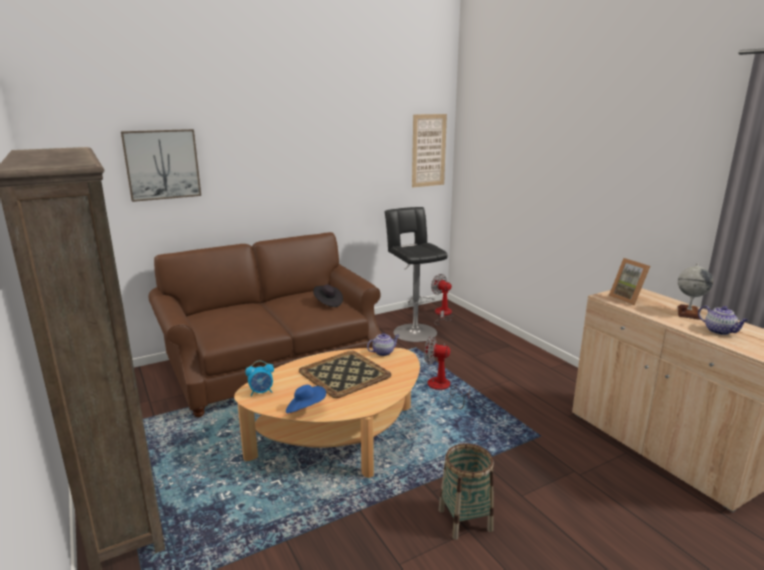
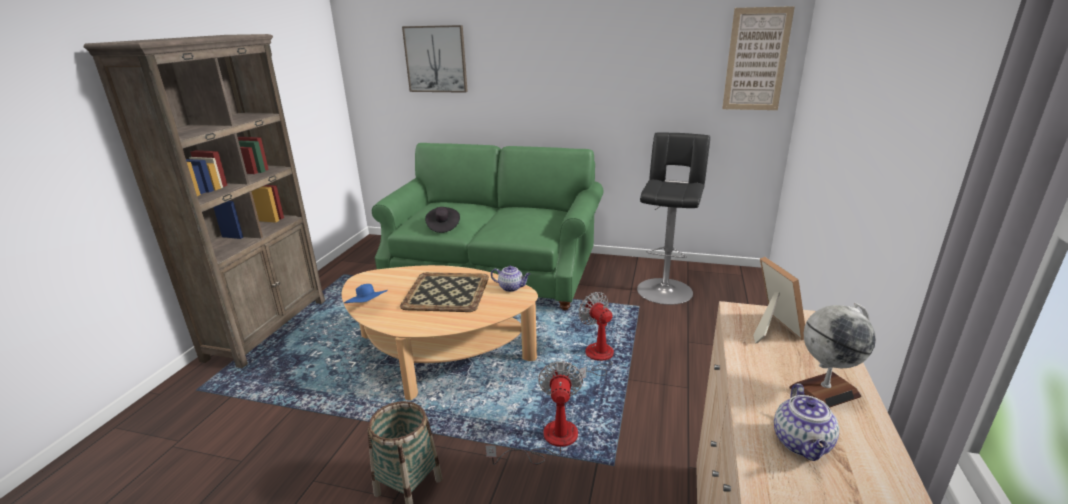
camera: 45 degrees right, 5 degrees up
brown sofa [149,232,381,417] -> green sofa [372,143,603,310]
alarm clock [245,361,274,396] -> none
black hat [313,284,343,307] -> black hat moved to [425,207,460,233]
fan [431,274,453,326] -> fan moved to [485,361,583,465]
picture frame [609,258,650,305] -> picture frame turned 150 degrees clockwise [753,257,805,343]

